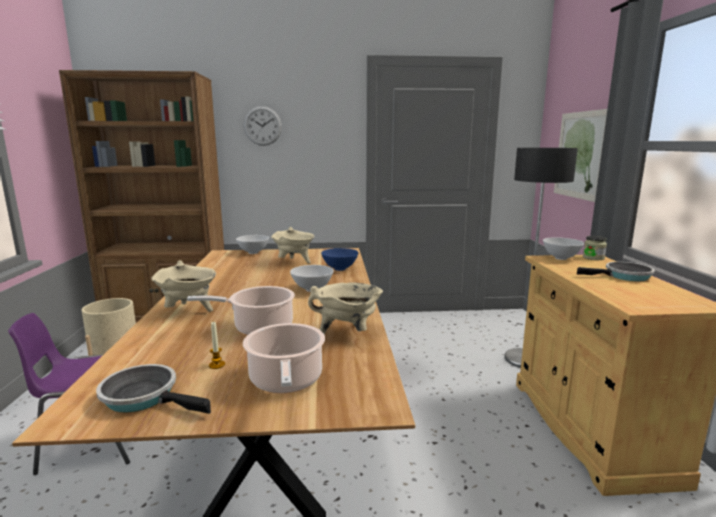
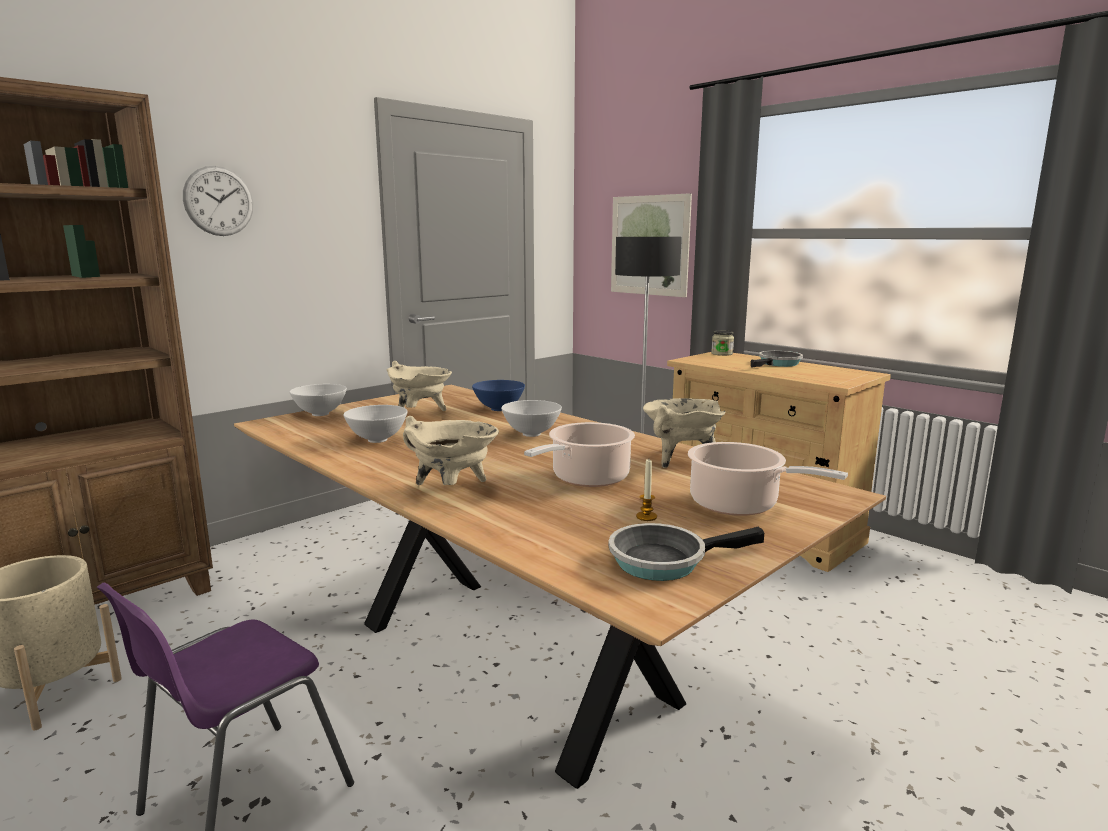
camera: 40 degrees left, 0 degrees up
white bowl [543,237,584,260] -> white bowl moved to [343,405,408,443]

